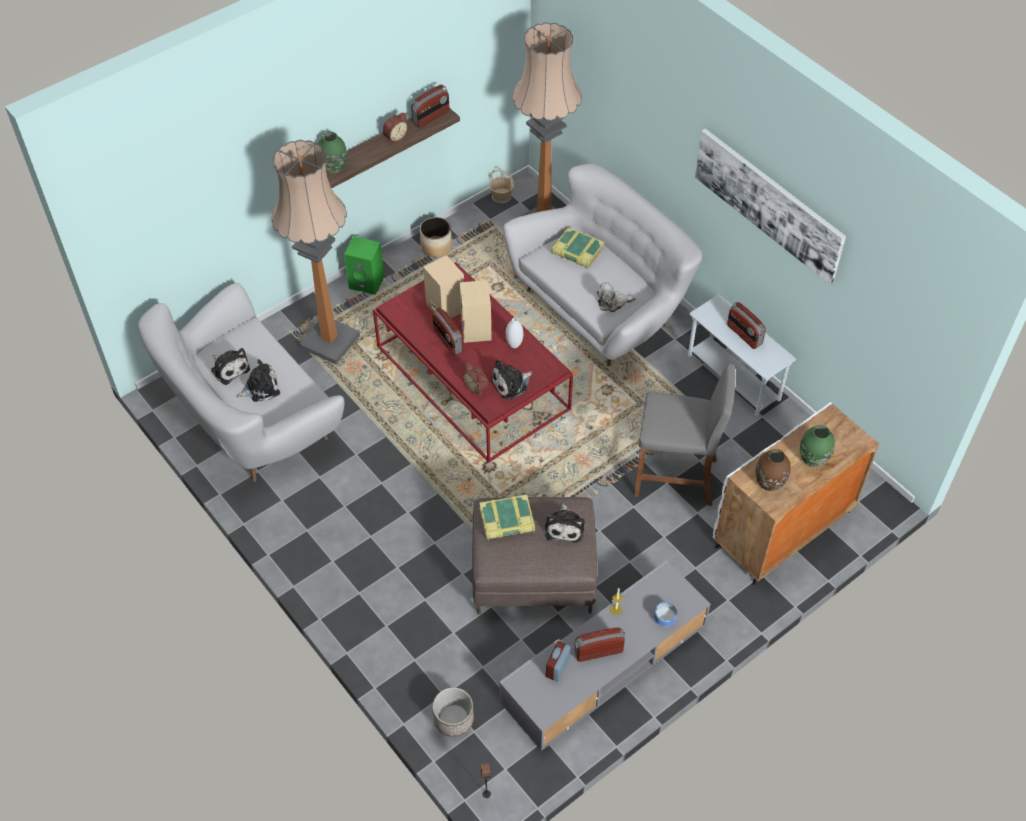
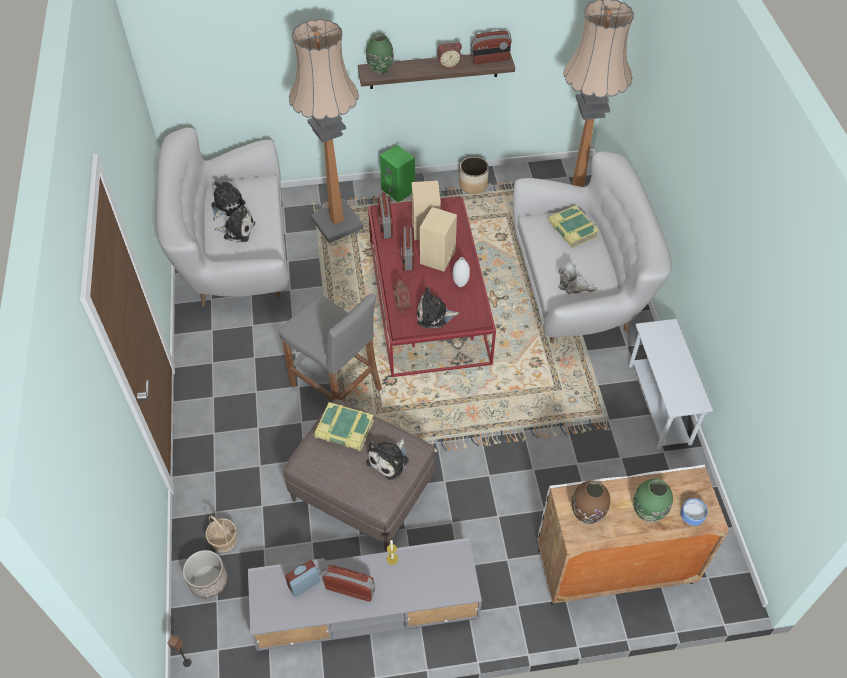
camera: 30 degrees right, 0 degrees up
plush toy [211,348,250,385] -> plush toy turned 135 degrees counterclockwise [211,182,246,221]
basket [489,169,514,203] -> basket moved to [206,515,237,552]
grey stool [634,364,735,506] -> grey stool moved to [279,293,382,401]
bowl [654,602,677,627] -> bowl moved to [681,498,708,526]
picture [695,129,846,284] -> none
radio [727,302,766,349] -> radio moved to [378,192,393,239]

